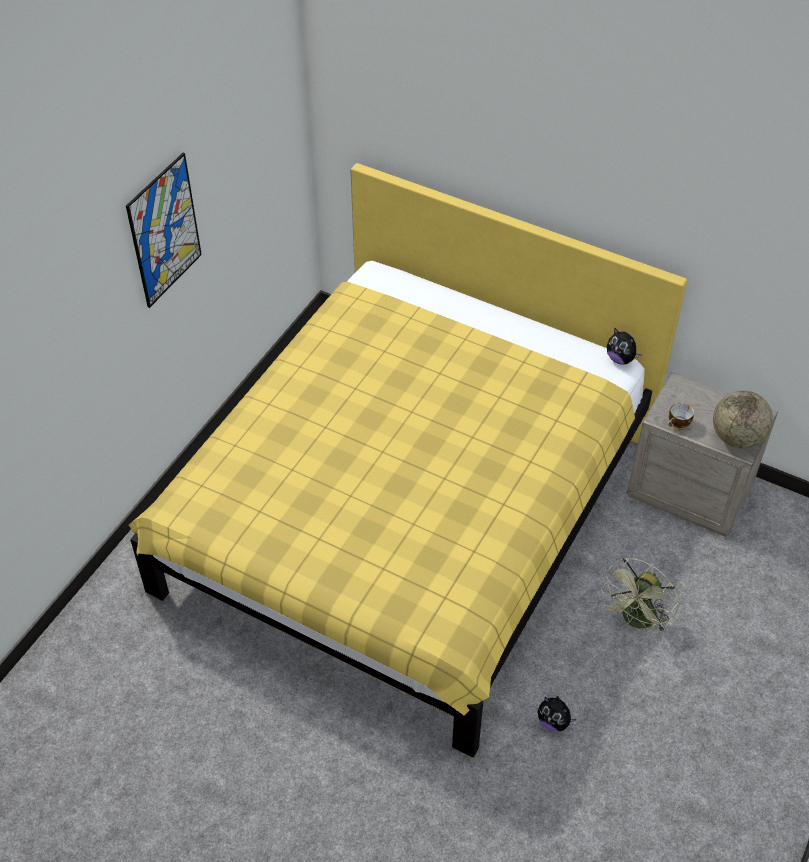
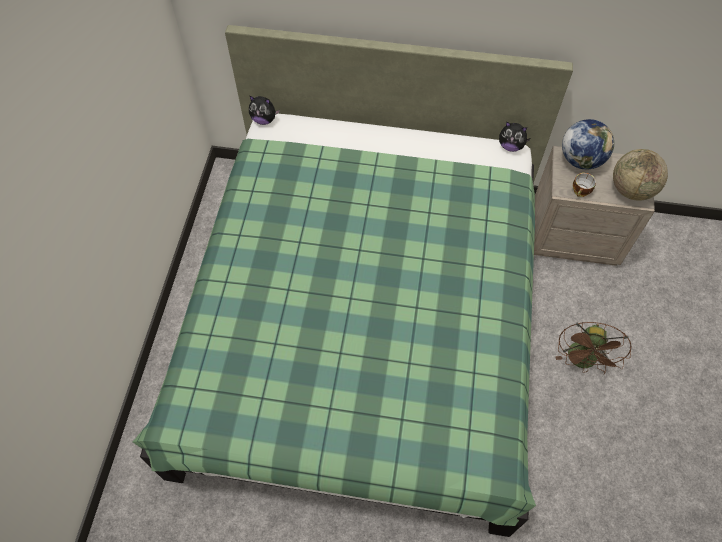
camera: 20 degrees left, 10 degrees up
picture [126,153,202,308] -> none
yellow bed [129,163,688,757] -> green bed [133,25,573,537]
plush toy [538,696,576,732] -> plush toy moved to [249,96,280,125]
green fan [600,558,679,632] -> brown fan [555,322,632,375]
none -> globe [562,119,614,170]

